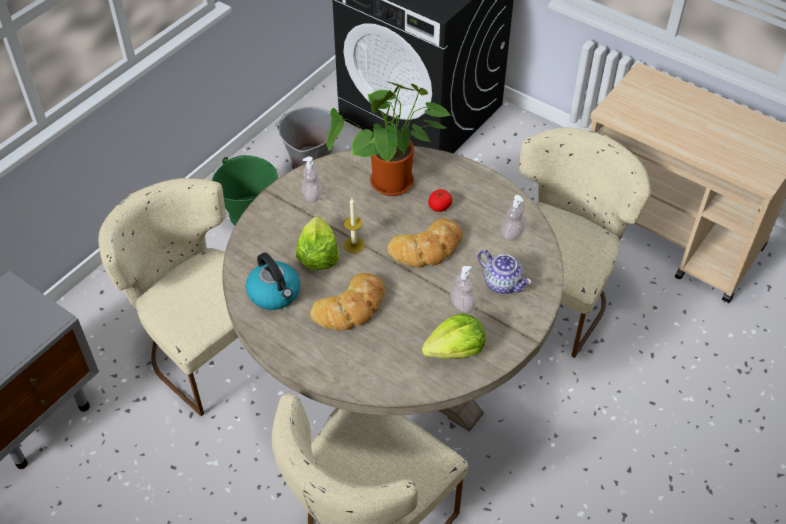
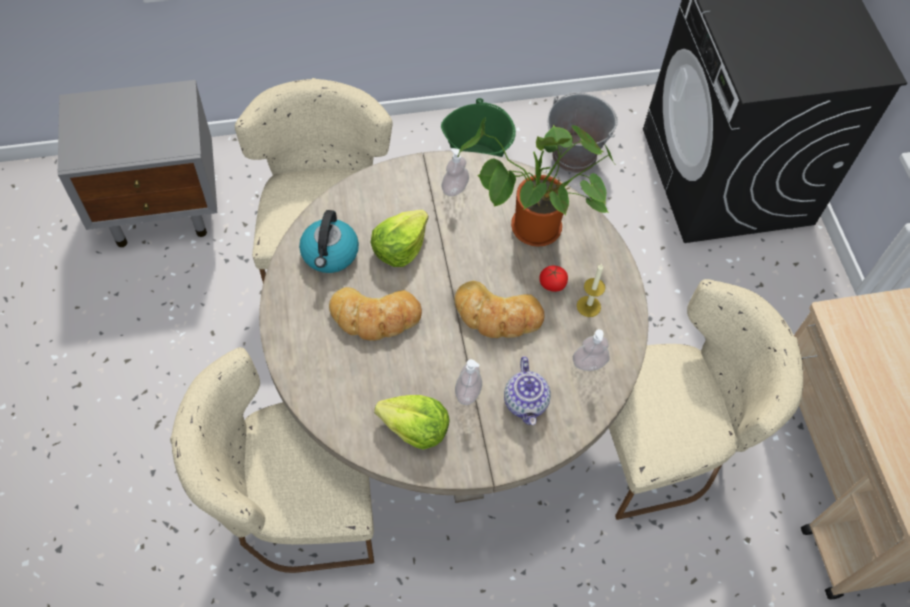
camera: 40 degrees right, 10 degrees up
candle [344,198,365,253] -> candle moved to [577,264,605,317]

